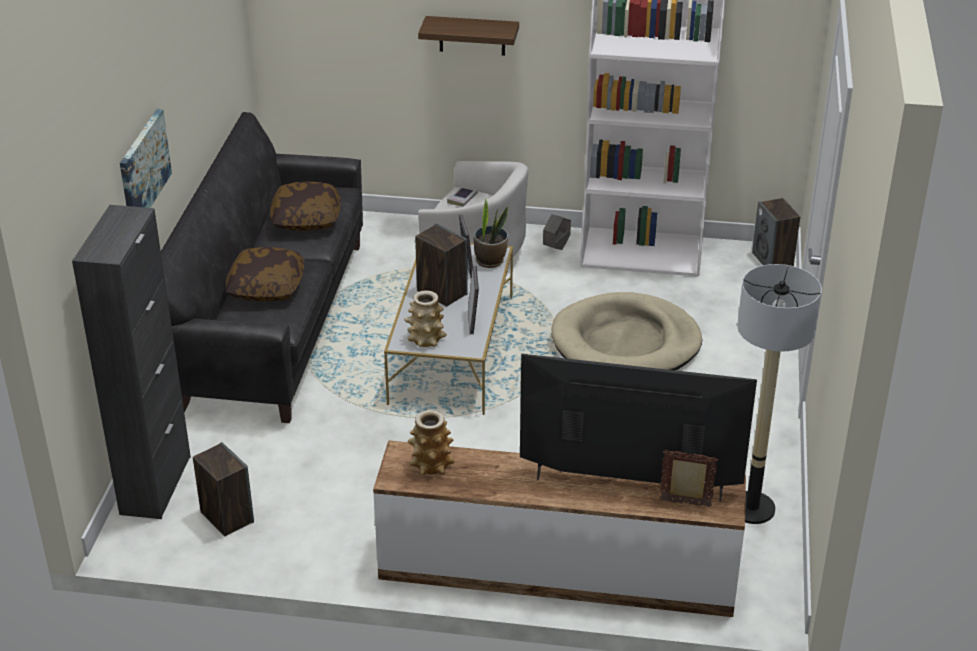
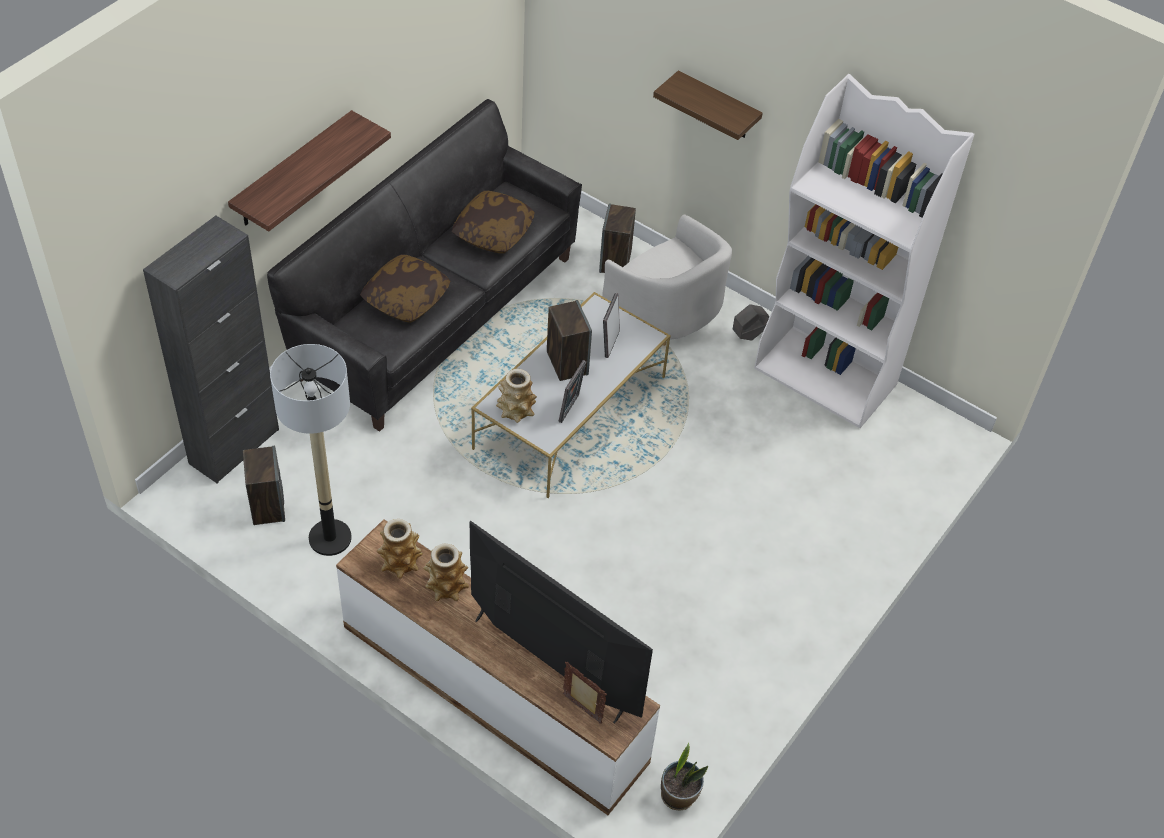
camera: 25 degrees right, 15 degrees up
picture [120,109,172,208] -> shelf [228,110,391,232]
book [447,187,478,207] -> none
potted plant [474,198,508,268] -> potted plant moved to [661,742,708,810]
beige dog bed [551,292,702,370] -> none
floor lamp [737,264,822,524] -> floor lamp moved to [270,344,352,556]
speaker [752,198,800,266] -> speaker moved to [599,203,636,273]
none -> vase [424,544,469,601]

